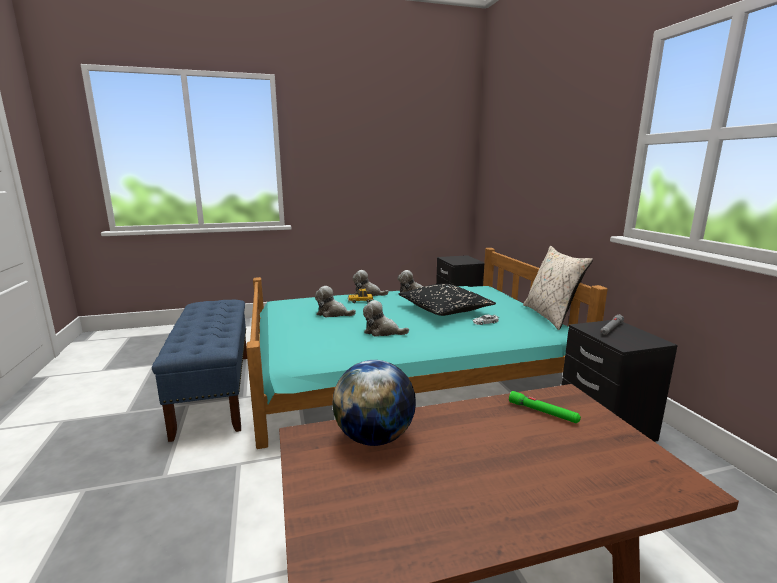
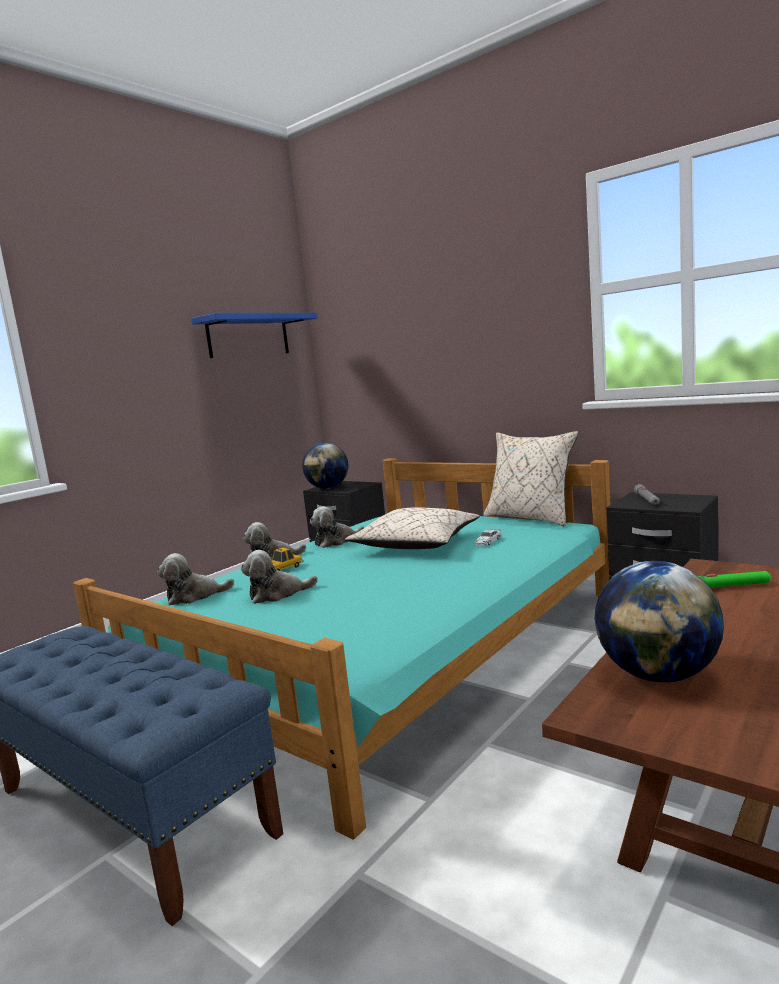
camera: 35 degrees left, 5 degrees down
plush toy [363,300,409,336] -> plush toy moved to [157,553,235,605]
black pillow [398,284,496,316] -> beige pillow [345,507,480,549]
none -> blue shelf [191,313,318,358]
none -> globe [302,443,348,489]

